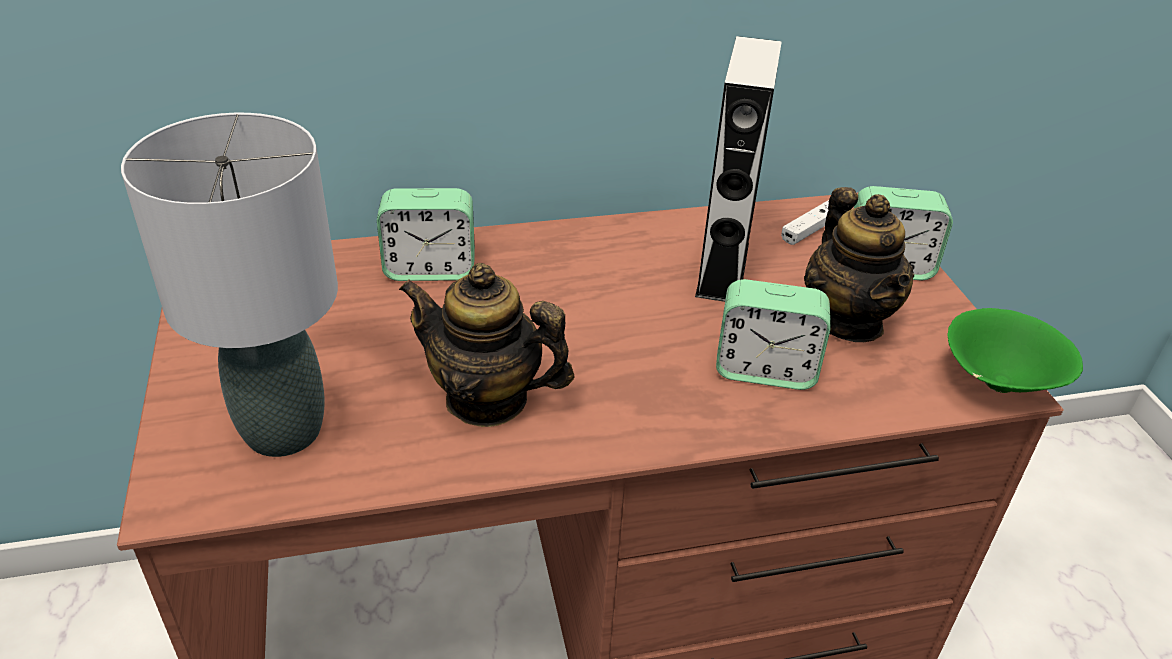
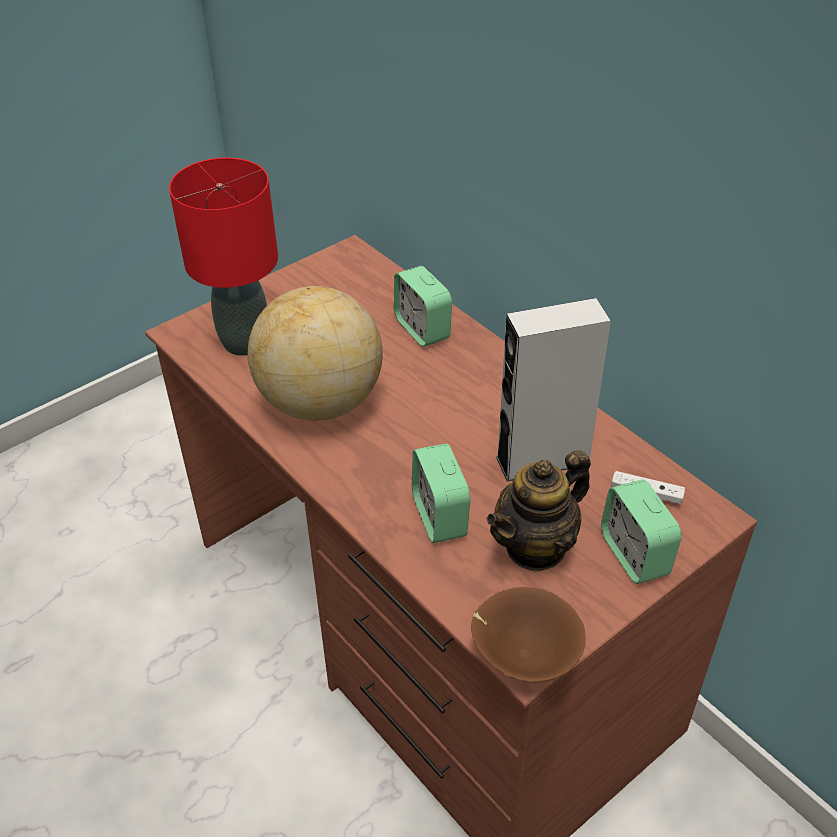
camera: 65 degrees right, 5 degrees up
grey table lamp [121,113,338,457] -> red table lamp [169,158,278,356]
teapot [399,263,574,427] -> globe [248,286,383,421]
green bowl [947,308,1083,393] -> brown bowl [471,587,586,683]

